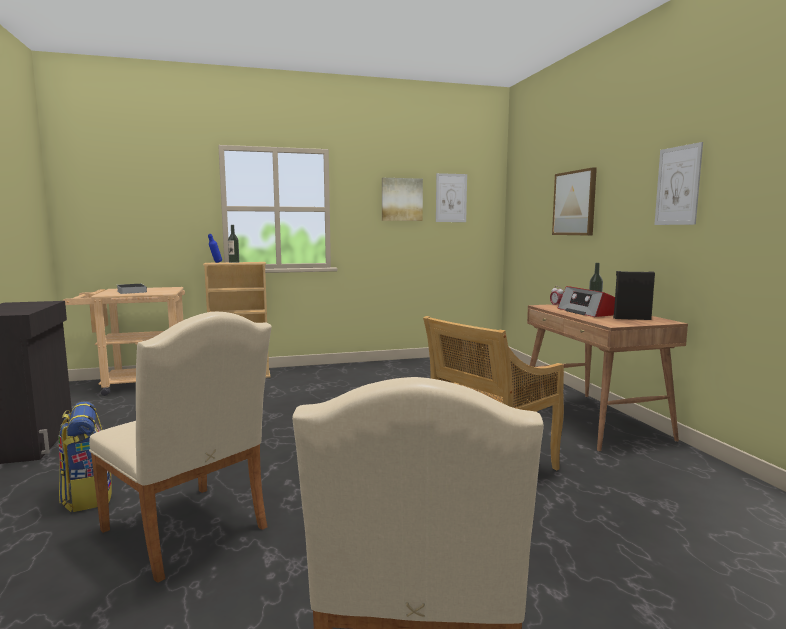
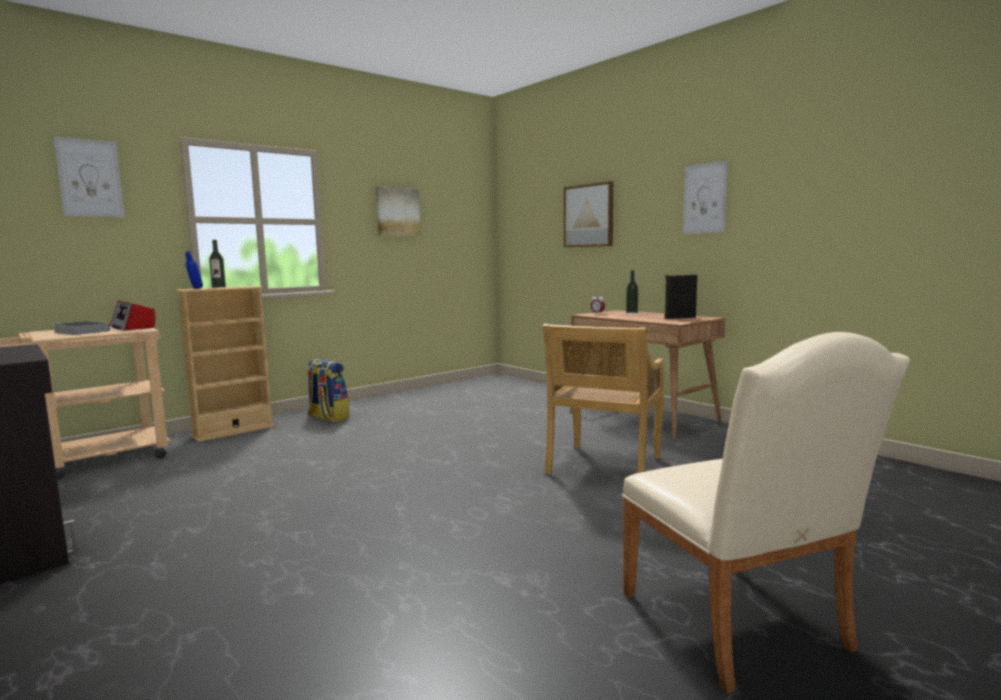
camera: 25 degrees left, 0 degrees up
backpack [58,401,112,512] -> backpack moved to [307,359,350,422]
beige chair [89,312,272,583] -> none
picture [436,173,467,222] -> picture moved to [54,137,125,217]
radio [558,286,615,317] -> radio moved to [110,301,156,331]

